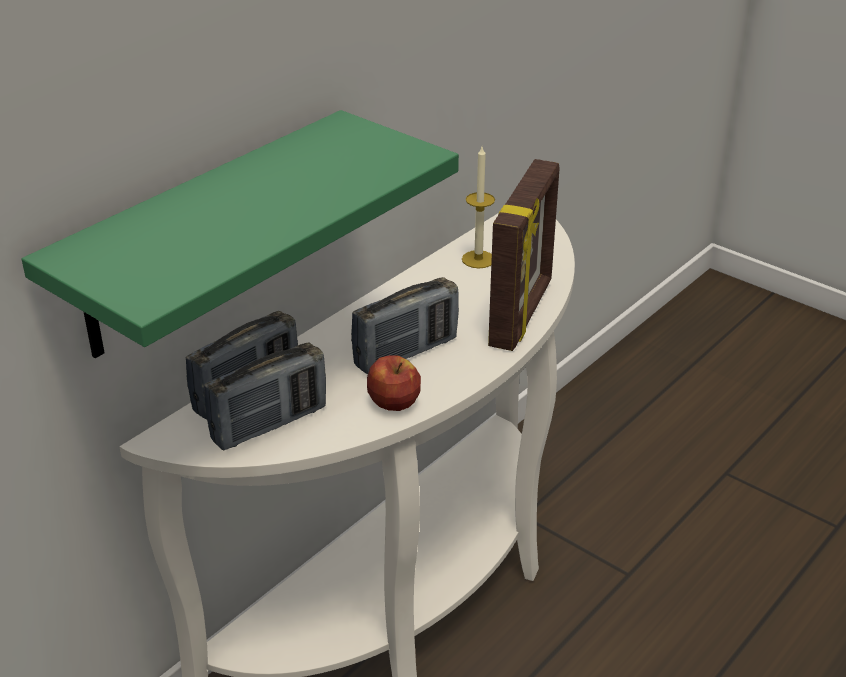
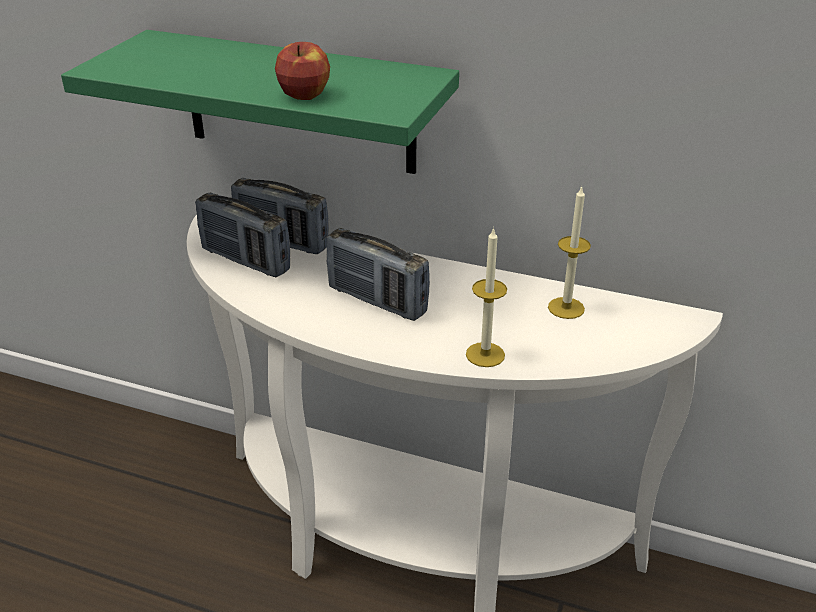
camera: 70 degrees right, 0 degrees up
apple [367,355,421,411] -> apple moved to [275,42,330,100]
picture frame [488,159,559,351] -> candle [466,227,507,367]

